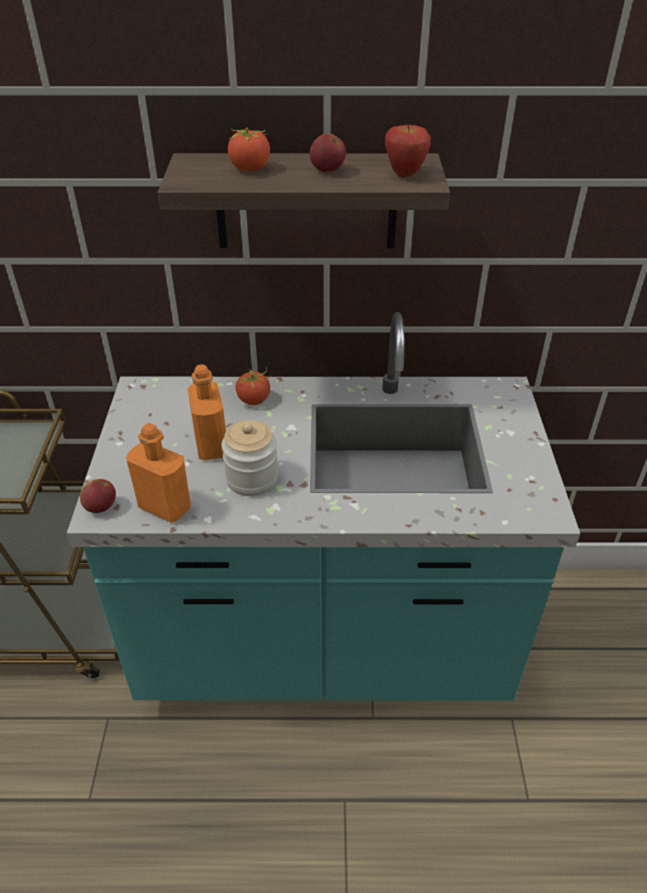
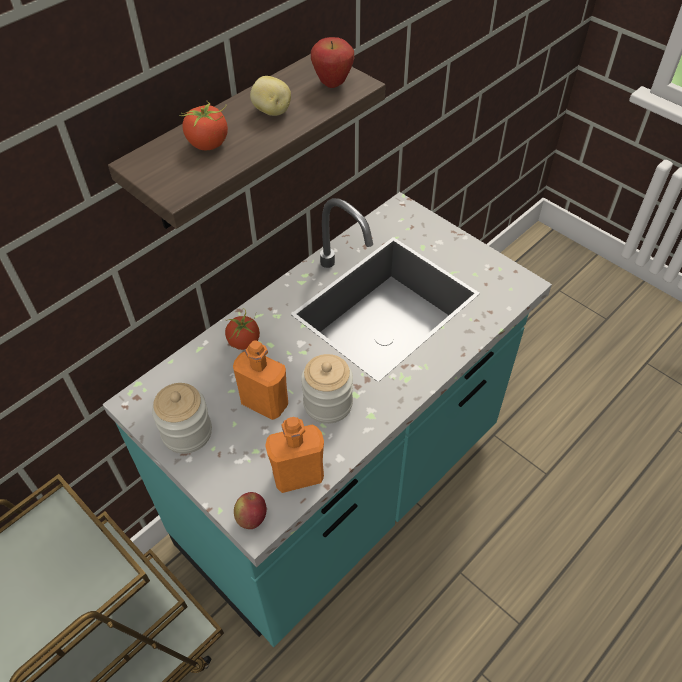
camera: 45 degrees left, 10 degrees up
apple [310,134,346,173] -> potato [250,76,291,116]
none -> jar [152,383,212,454]

